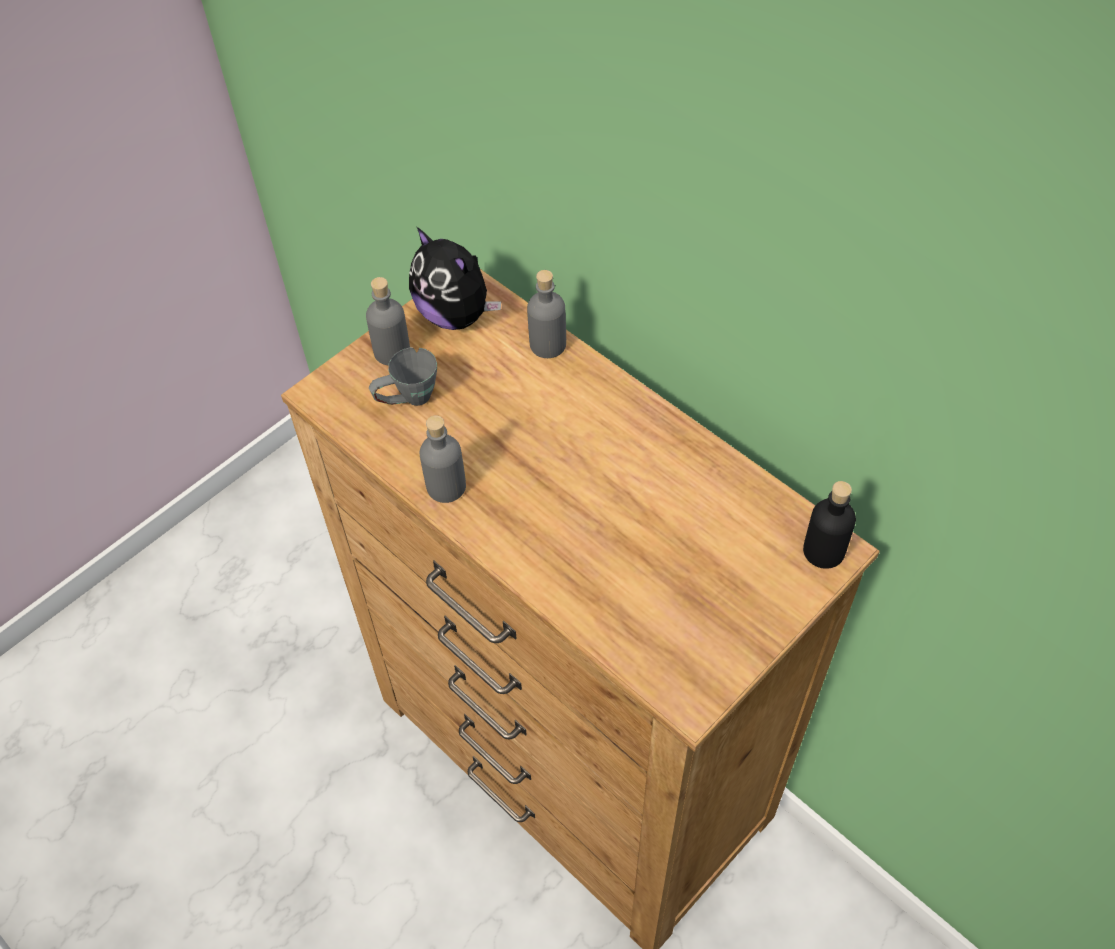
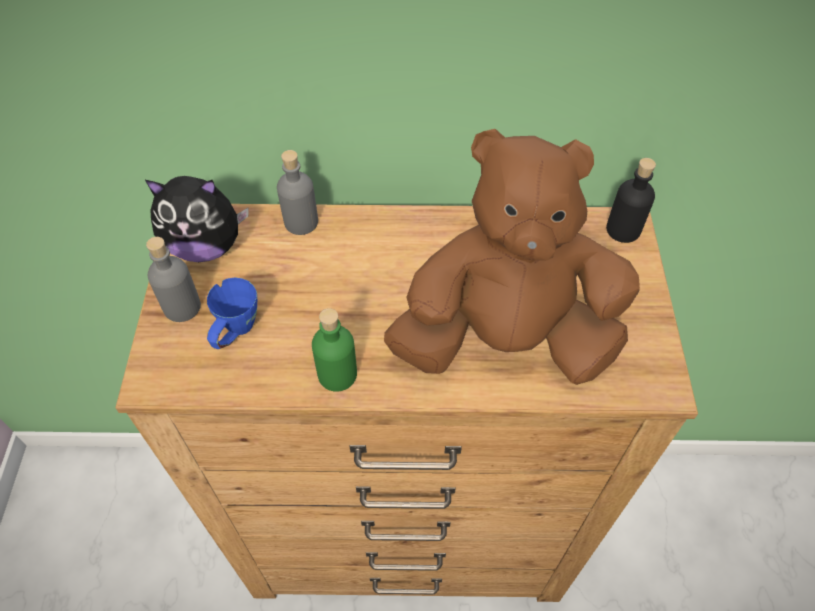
camera: 45 degrees left, 0 degrees up
grey mug [369,347,437,406] -> blue mug [207,278,257,349]
grey bottle [419,415,466,503] -> green bottle [312,308,357,392]
none -> brown plush toy [384,129,640,385]

